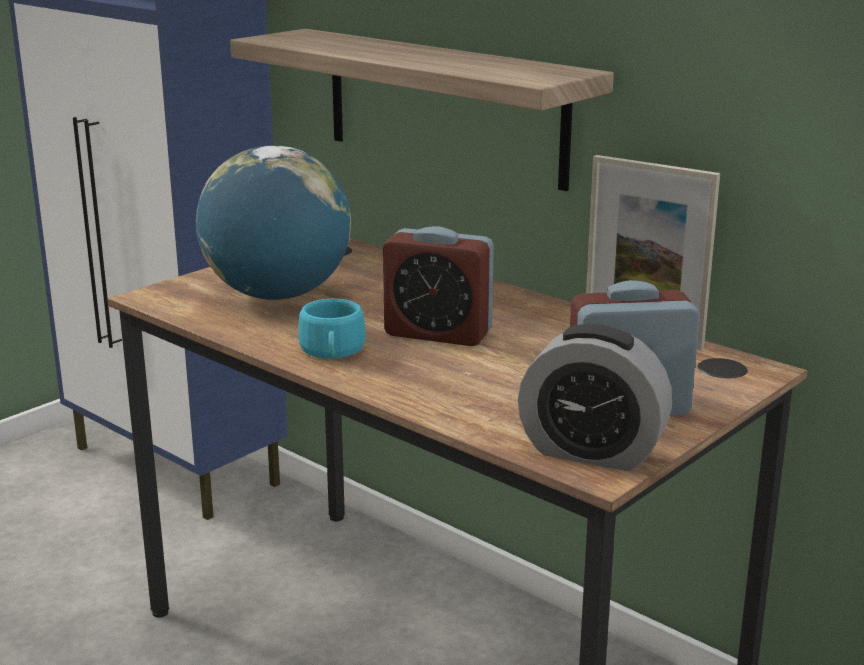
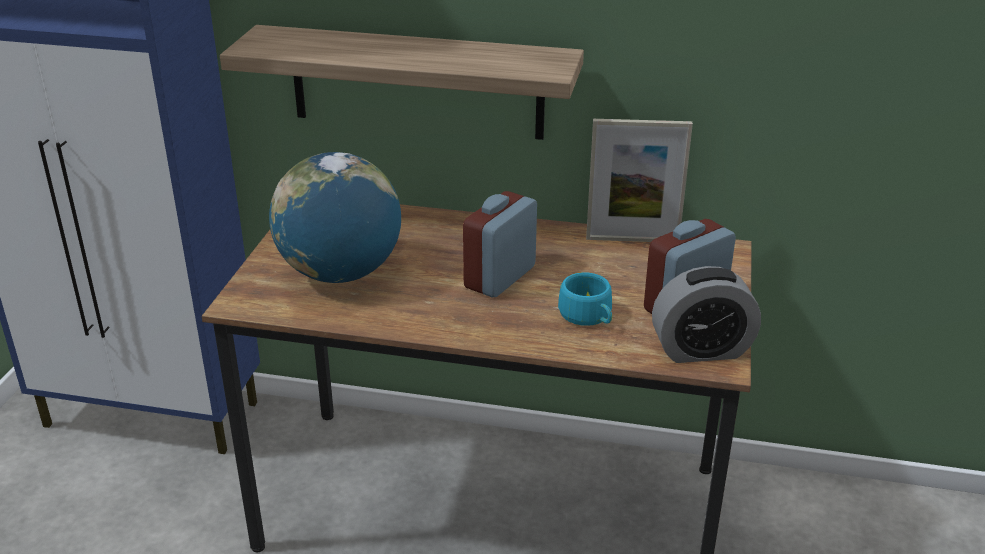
camera: 30 degrees left, 10 degrees up
turquoise cup [298,299,366,359] -> turquoise cup moved to [558,272,612,326]
alarm clock [383,226,494,346] -> alarm clock turned 135 degrees clockwise [463,191,537,297]

